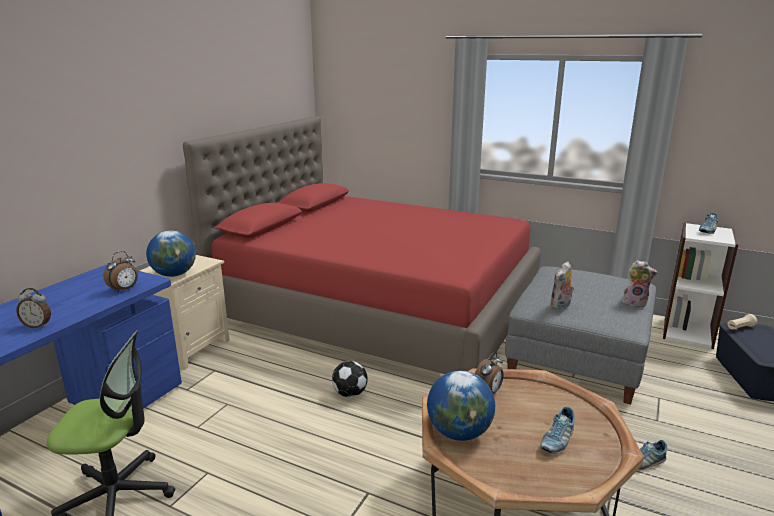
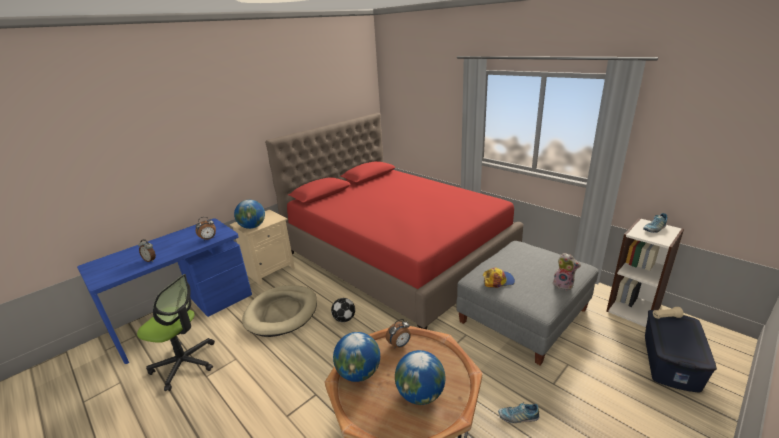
camera: 20 degrees right, 5 degrees up
shoe [540,406,575,454] -> globe [395,350,446,405]
plush toy [550,261,574,310] -> cap [483,267,515,288]
none -> beige dog bed [242,285,317,337]

